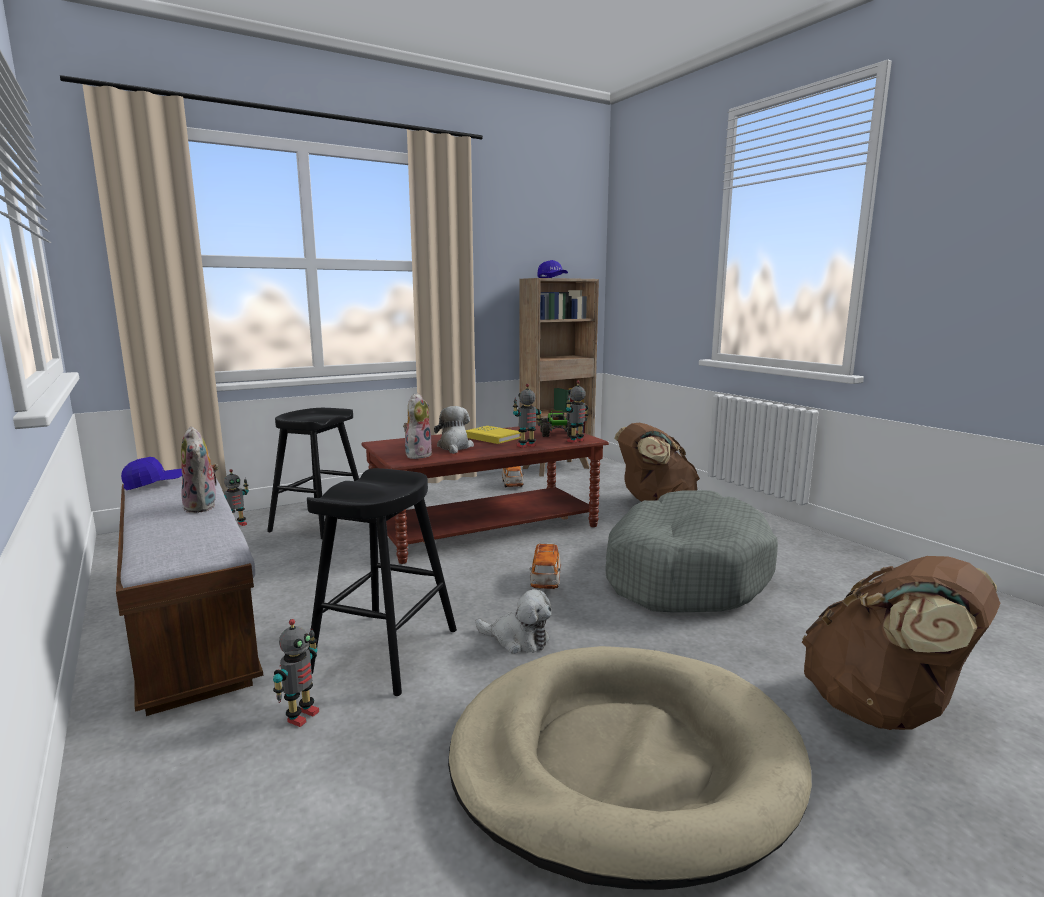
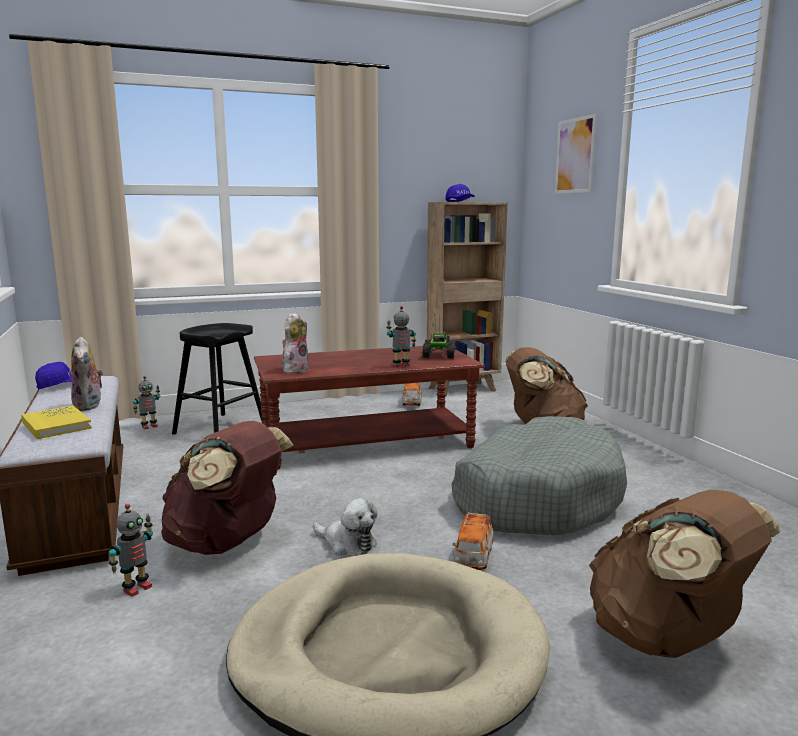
camera: 10 degrees right, 0 degrees up
black stool [307,468,457,696] -> brown backpack [161,420,293,555]
plush toy [434,406,474,454] -> none
yellow book [466,426,521,444] -> yellow book moved to [21,406,92,439]
toy car [529,543,561,589] -> toy car moved to [453,512,494,570]
toy robot [566,381,589,443] -> none
none -> picture [555,114,597,194]

